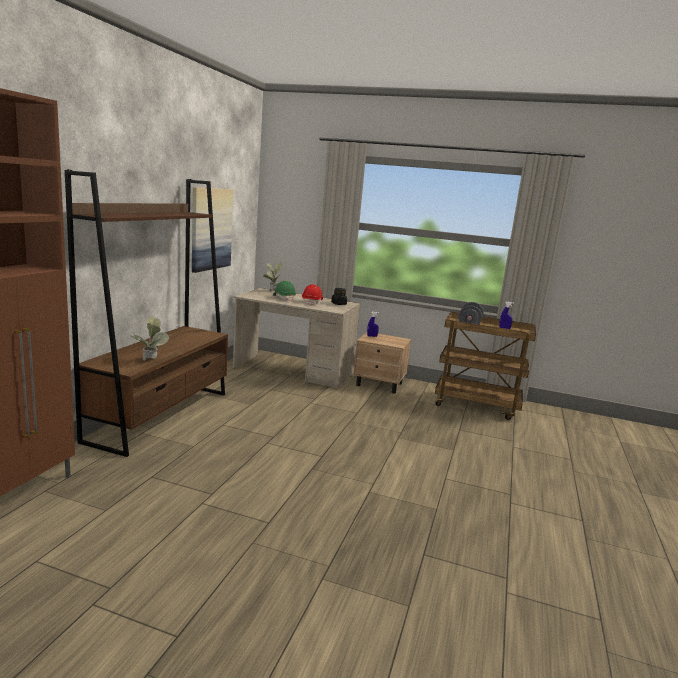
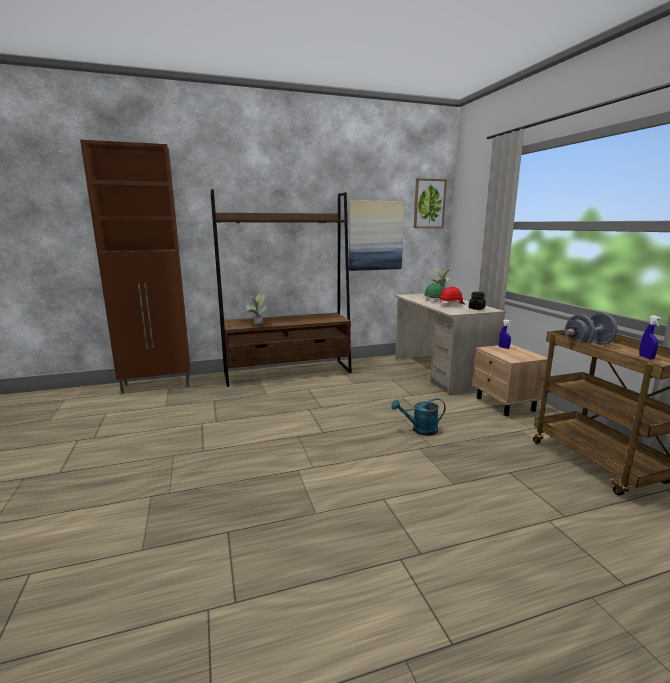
camera: 55 degrees right, 0 degrees up
none -> turquoise watering can [392,398,446,436]
none -> picture [414,178,447,228]

